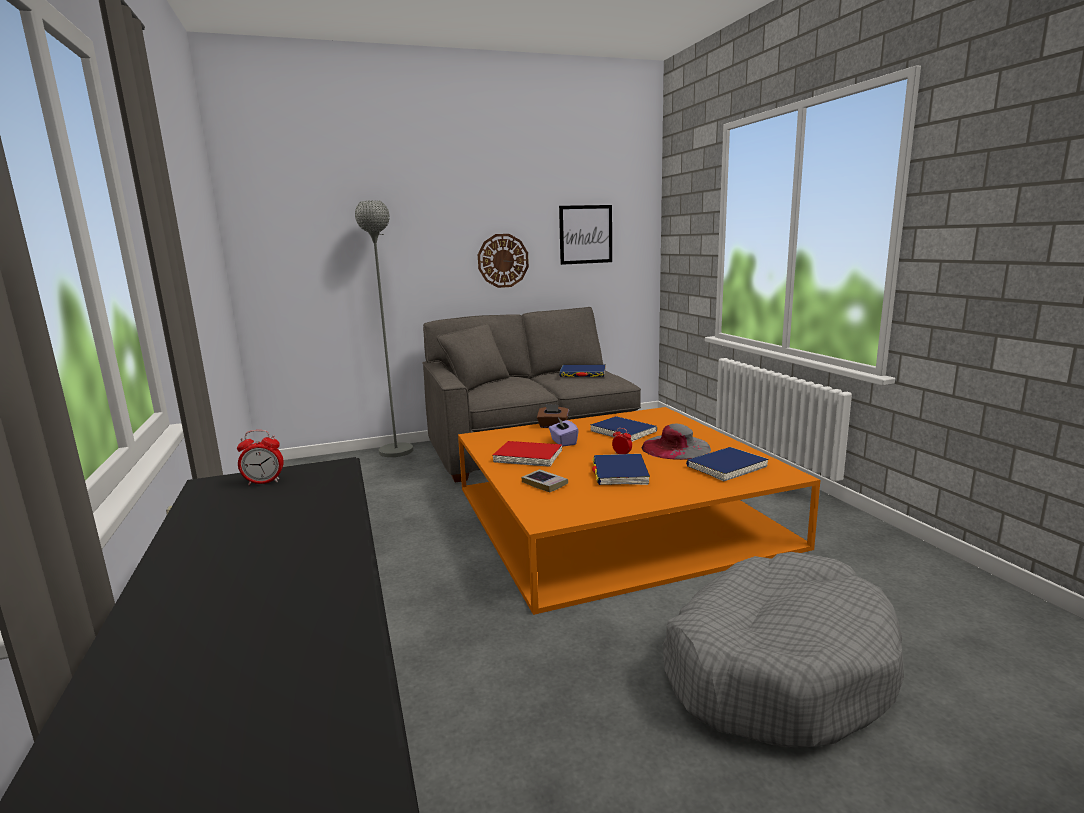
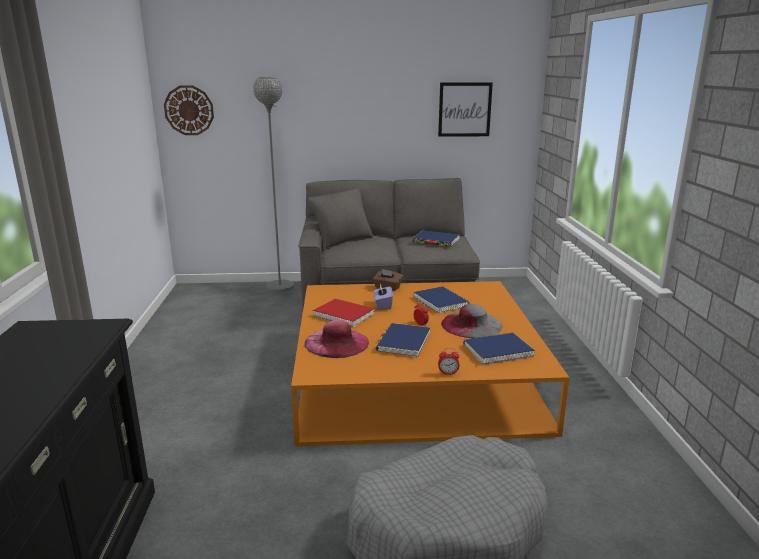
camera: 15 degrees right, 5 degrees up
alarm clock [237,430,284,485] -> alarm clock moved to [438,348,459,375]
wall clock [478,234,529,288] -> wall clock moved to [164,85,214,135]
book [521,469,568,492] -> pink hat [304,320,369,358]

